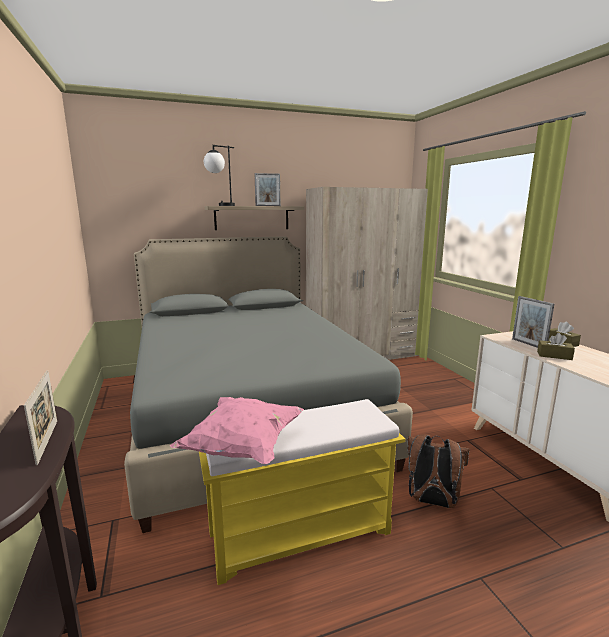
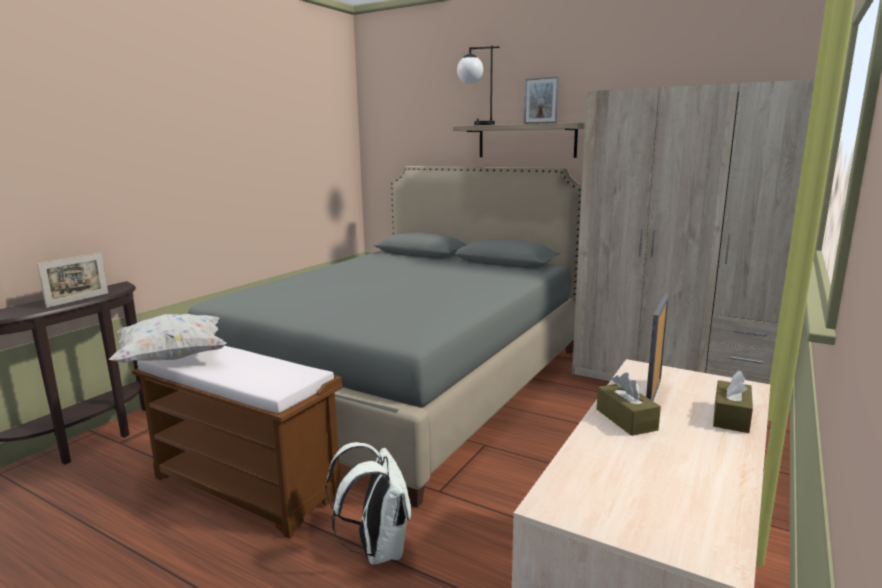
camera: 50 degrees right, 0 degrees up
pink pillow [170,397,304,464] -> white pillow [109,314,226,363]
yellow bench [199,399,405,585] -> brown bench [132,346,343,539]
brown backpack [407,434,469,508] -> white backpack [325,442,411,565]

